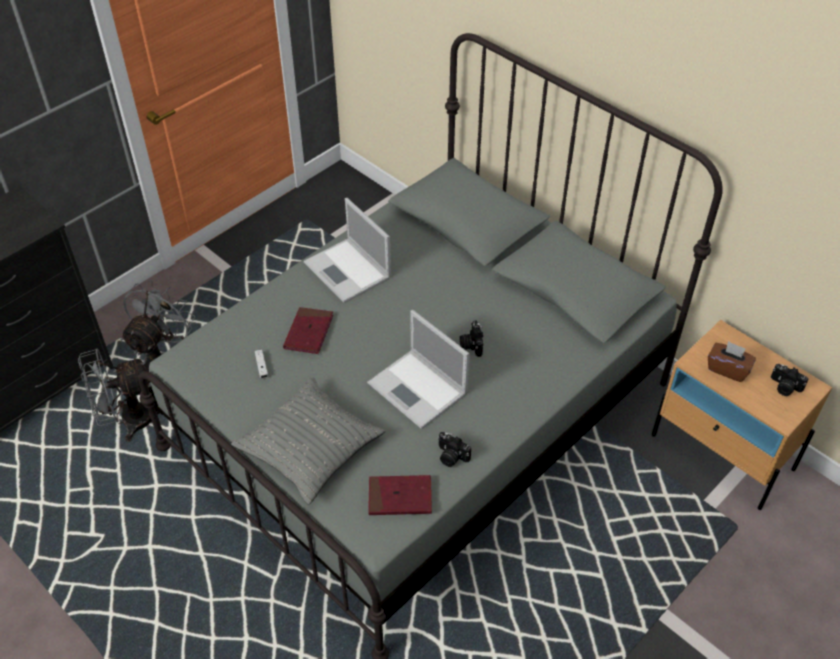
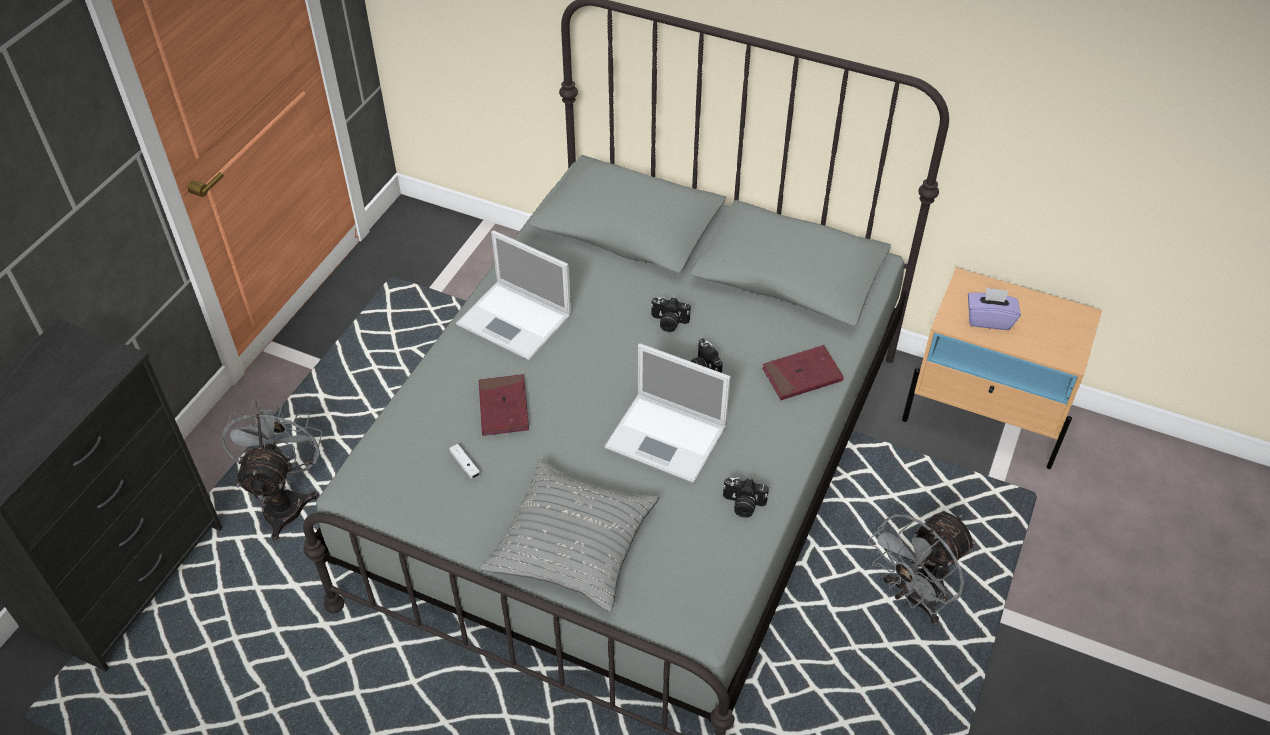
camera: 20 degrees left, 0 degrees up
grey fan [78,348,160,442] -> grey fan moved to [868,512,976,625]
red book [368,475,432,515] -> red book moved to [762,345,844,400]
brown tissue box [708,341,756,382] -> purple tissue box [968,287,1021,330]
camera [771,364,808,396] -> camera moved to [650,297,690,332]

